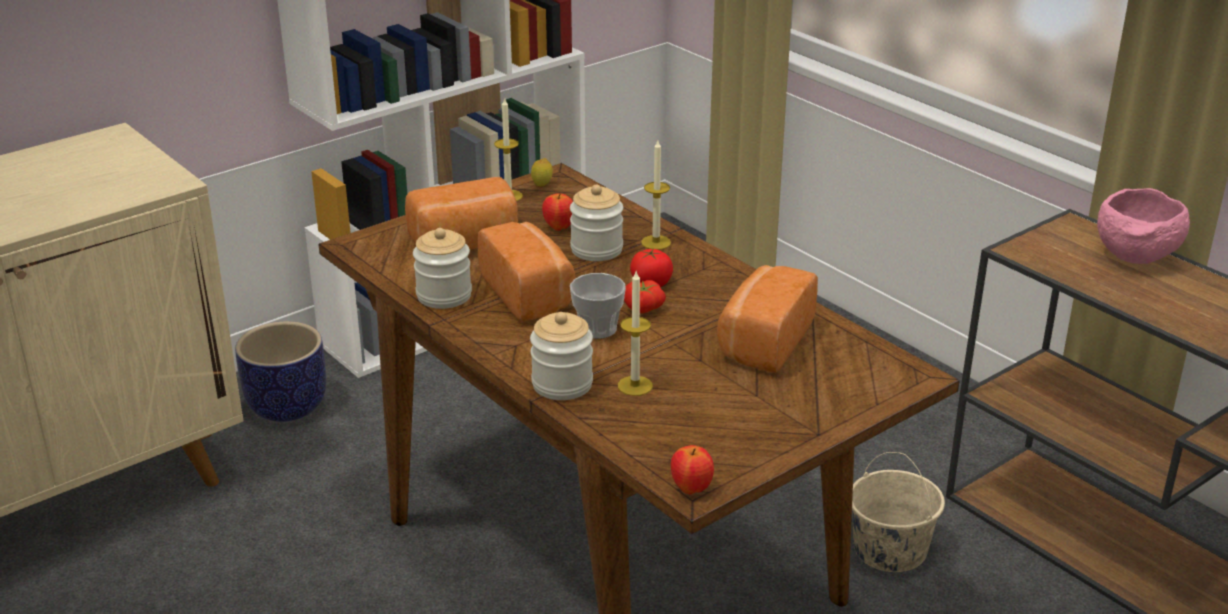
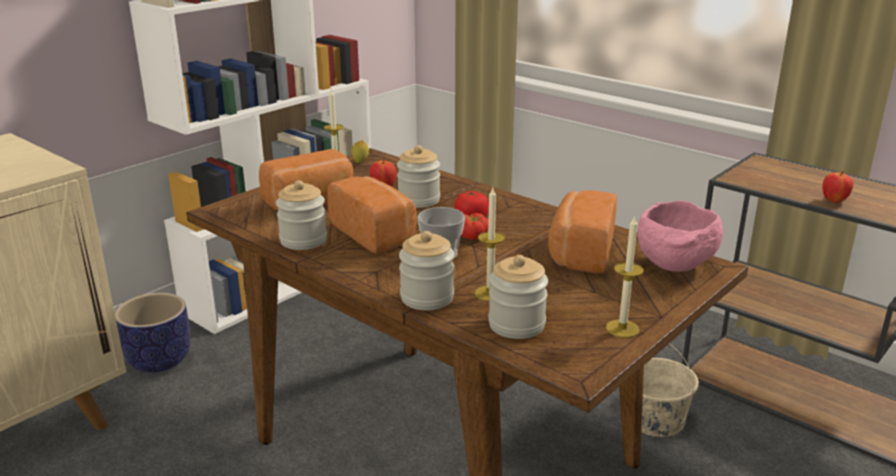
camera: 10 degrees left, 5 degrees down
candle [641,140,671,250] -> candle moved to [606,215,644,338]
apple [671,445,714,494] -> apple moved to [822,171,853,203]
pink bowl [1097,188,1190,264] -> pink bowl moved to [638,200,723,272]
none -> jar [488,255,548,339]

